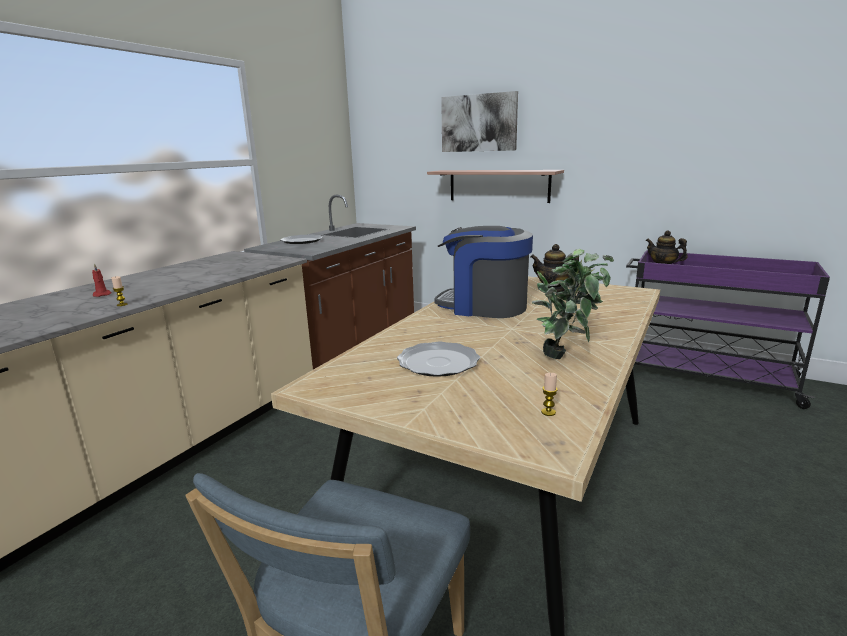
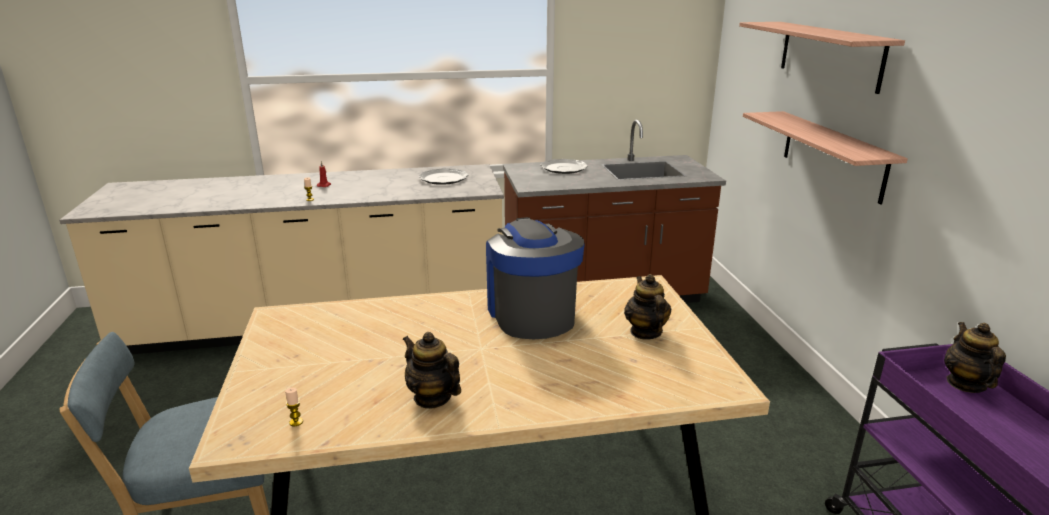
camera: 50 degrees right, 5 degrees up
plate [397,342,480,377] -> plate moved to [419,168,469,185]
picture [441,91,518,152] -> shelf [739,22,905,94]
potted plant [532,249,614,359] -> teapot [402,332,461,409]

